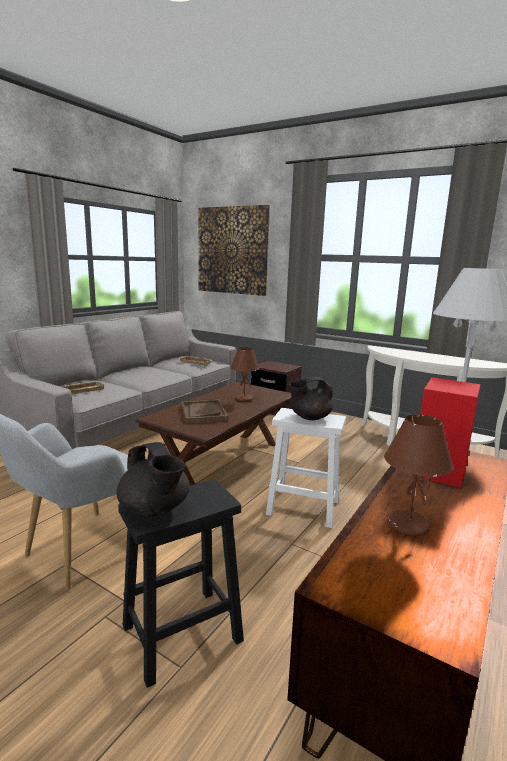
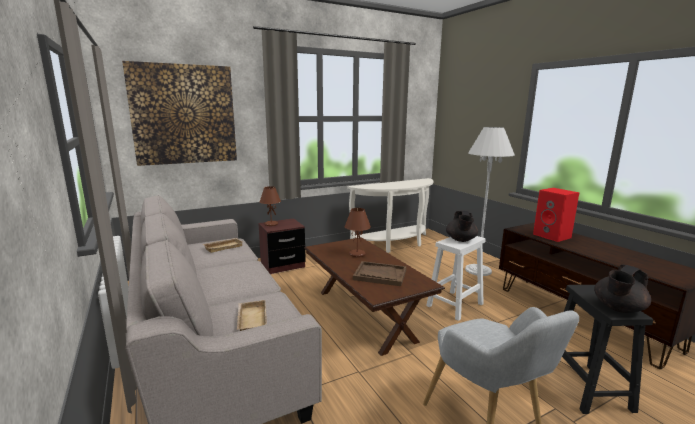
camera: 60 degrees left, 0 degrees up
black teapot [116,442,190,517] -> black teapot turned 150 degrees clockwise [594,265,651,313]
brown table lamp [384,414,453,536] -> brown table lamp moved to [260,186,281,226]

